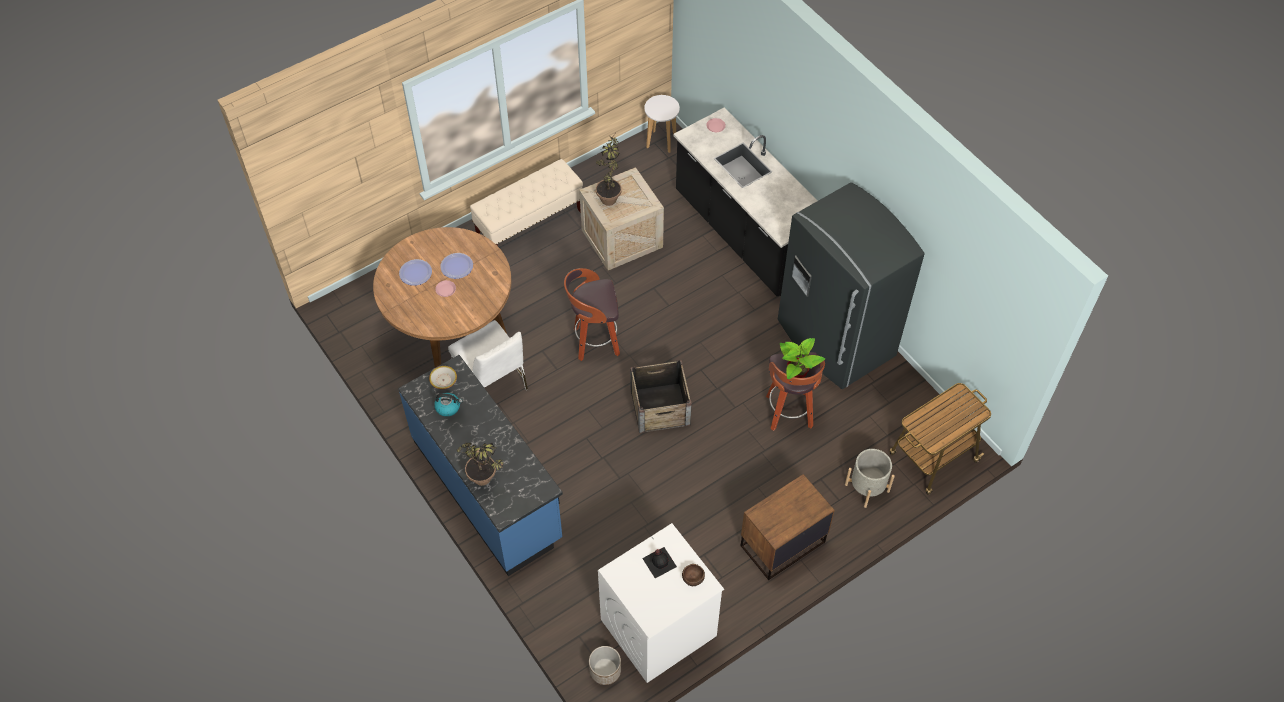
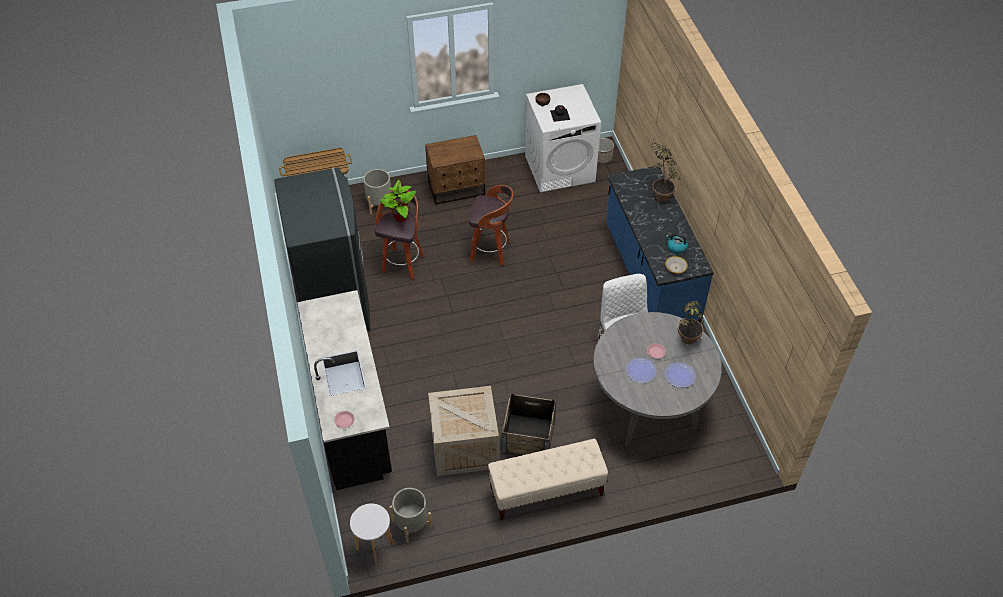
camera: 160 degrees left, 5 degrees down
brown dining table [373,227,512,368] -> grey dining table [593,312,722,446]
stool [564,268,620,361] -> stool moved to [469,185,513,266]
potted plant [596,134,622,206] -> potted plant moved to [678,301,704,344]
crate [630,360,692,433] -> crate moved to [502,393,556,456]
none -> grey planter [389,488,432,543]

